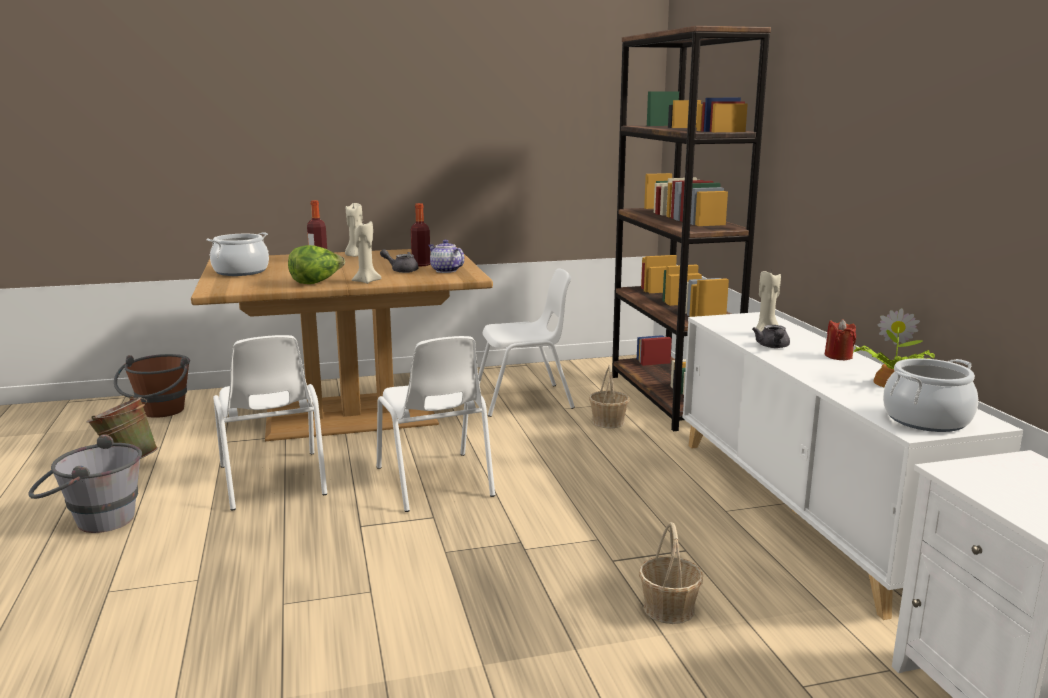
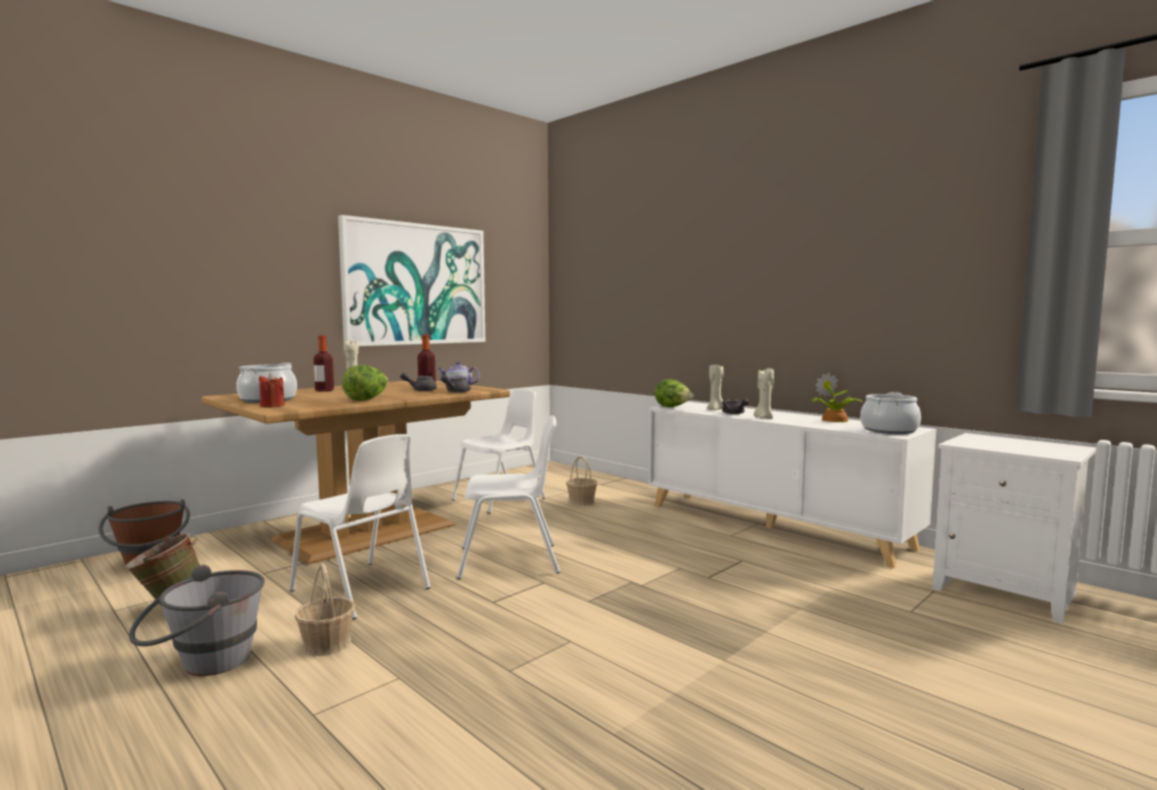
camera: 30 degrees left, 10 degrees down
beige candle [352,221,381,284] -> beige candle moved to [754,368,774,419]
white chair [377,336,495,512] -> white chair turned 45 degrees counterclockwise [457,415,560,580]
brown bookcase [612,26,771,431] -> none
basket [639,522,703,624] -> basket moved to [295,563,355,656]
red candle [825,319,856,360] -> red candle moved to [259,373,285,407]
none -> picture [338,215,485,346]
none -> grey teapot [441,375,471,393]
none -> lettuce [655,379,693,407]

